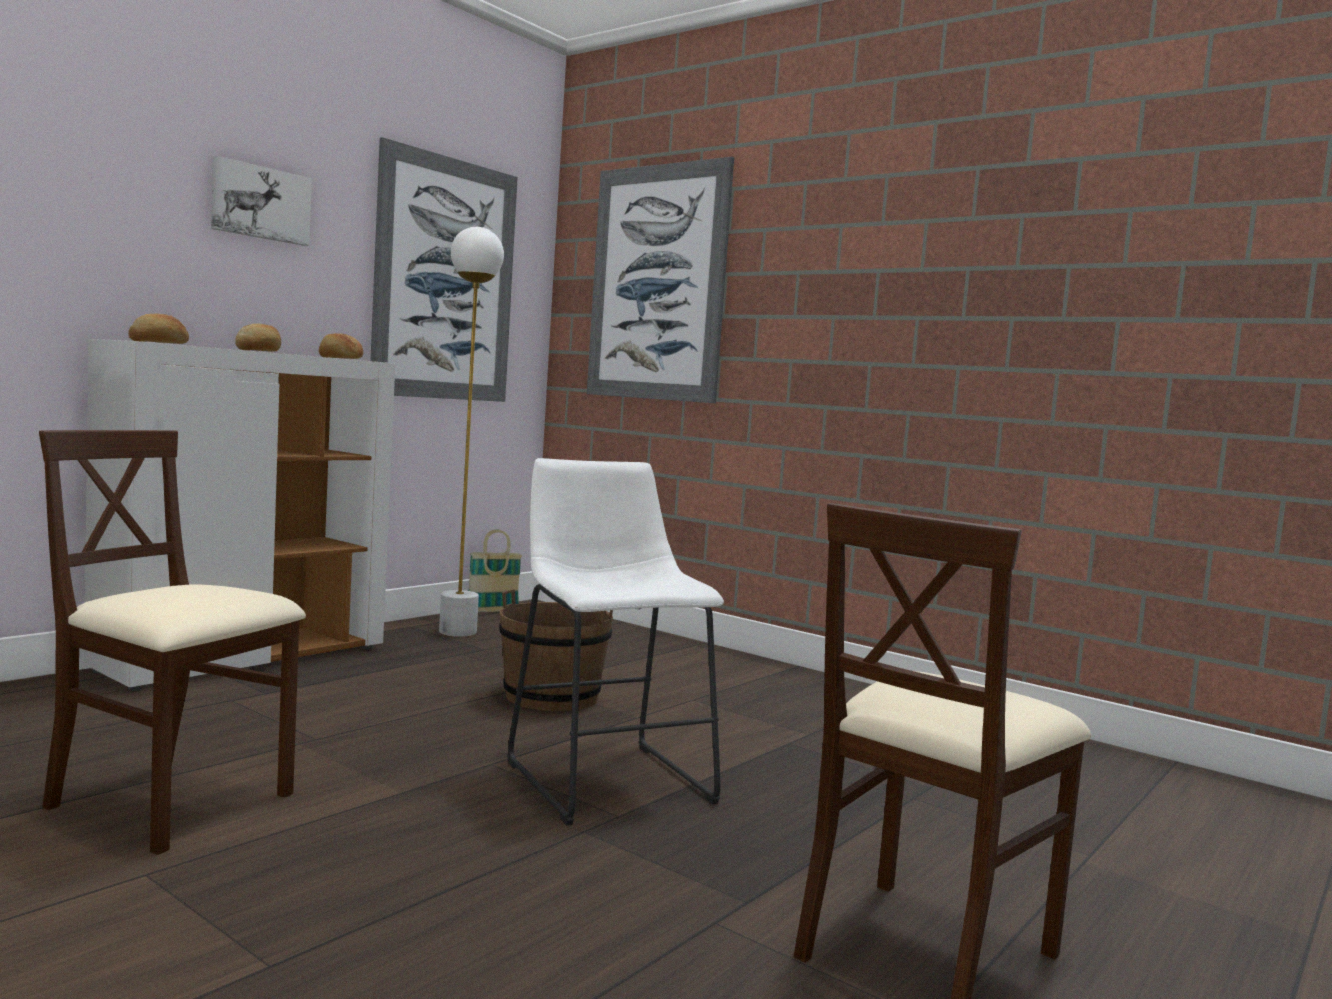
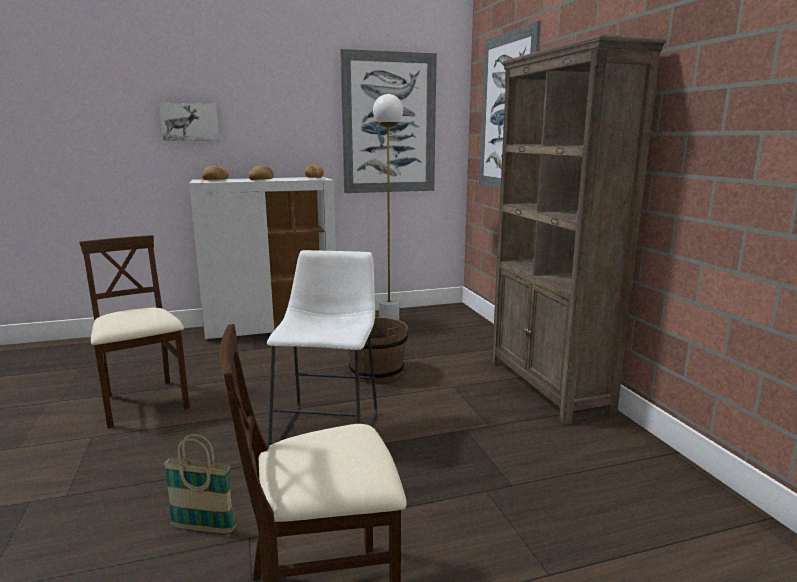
camera: 35 degrees right, 10 degrees up
picture [211,156,312,246] -> picture moved to [159,103,219,141]
basket [468,529,522,612] -> basket moved to [163,434,236,534]
none -> brown bookcase [491,34,666,425]

